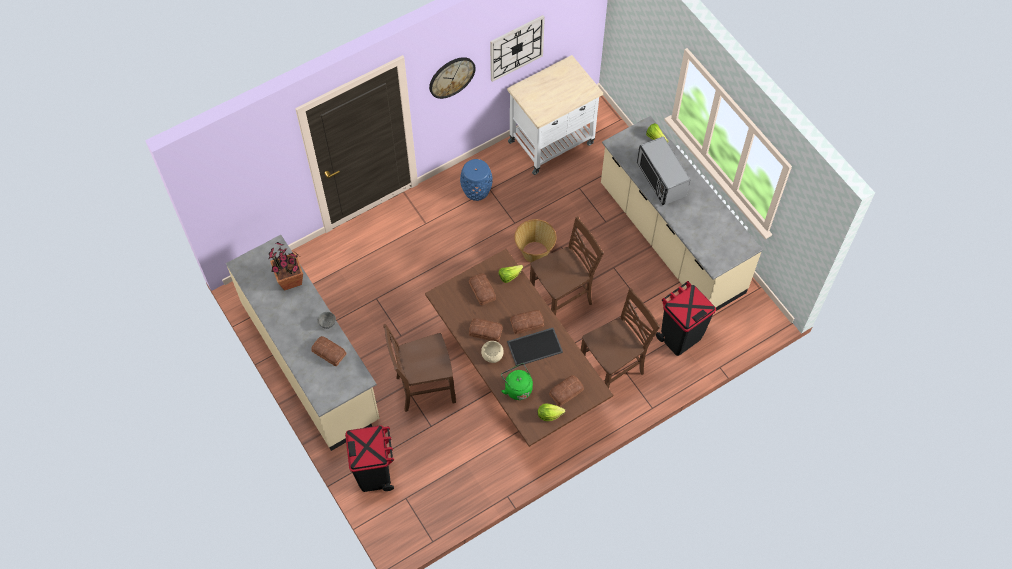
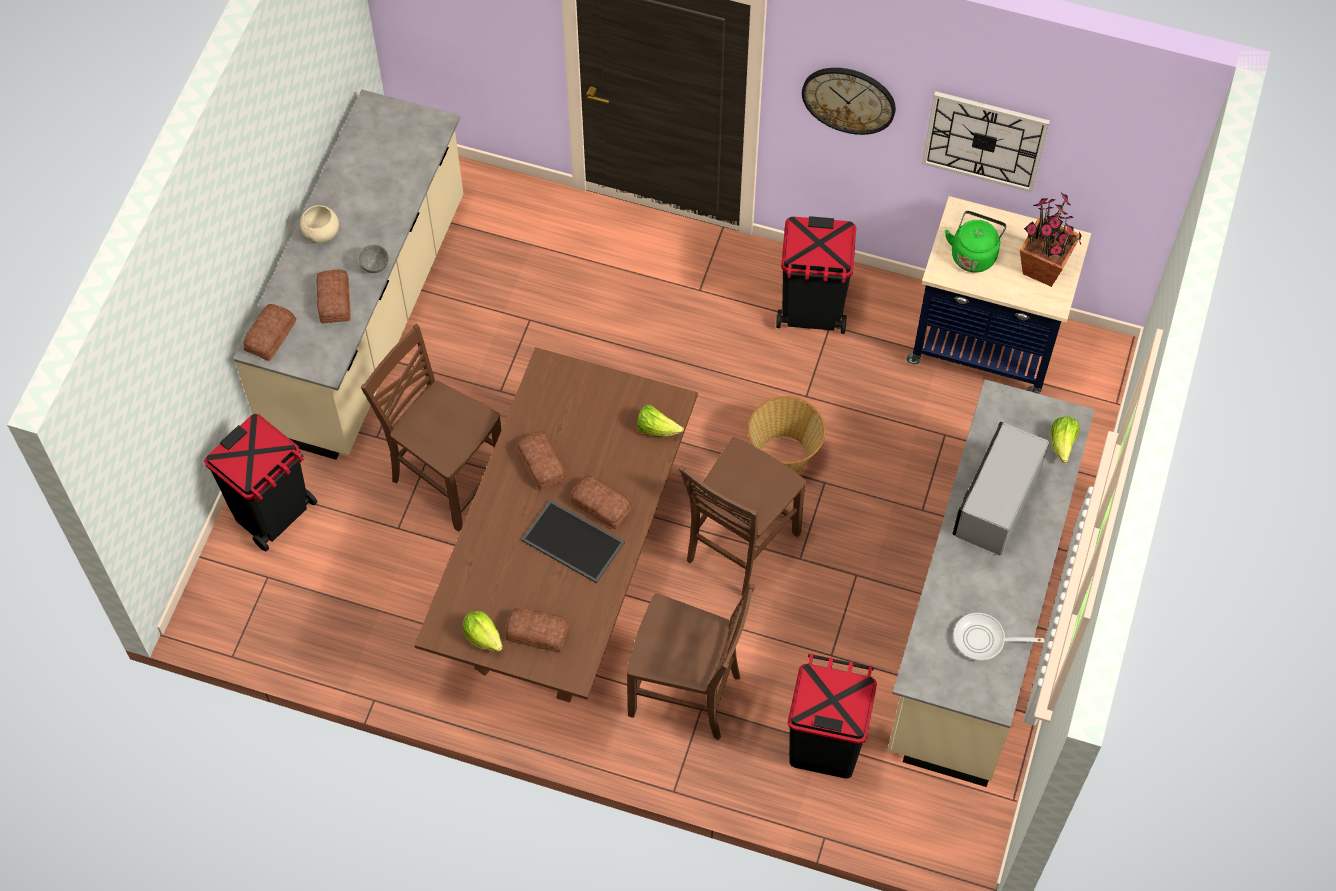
camera: 50 degrees right, 0 degrees up
potted plant [269,242,303,291] -> potted plant moved to [1020,192,1082,287]
blue stool [460,159,493,201] -> black trash can [776,216,856,334]
bread [469,273,496,306] -> bread moved to [243,304,296,361]
beige bowl [481,341,504,363] -> beige bowl moved to [300,205,339,243]
green kettle [501,364,533,400] -> green kettle moved to [945,211,1007,273]
white cart [507,55,603,175] -> blue cart [906,196,1091,394]
brown chair [530,216,604,316] -> brown chair turned 105 degrees clockwise [679,437,806,596]
none -> frying pan [953,613,1044,661]

